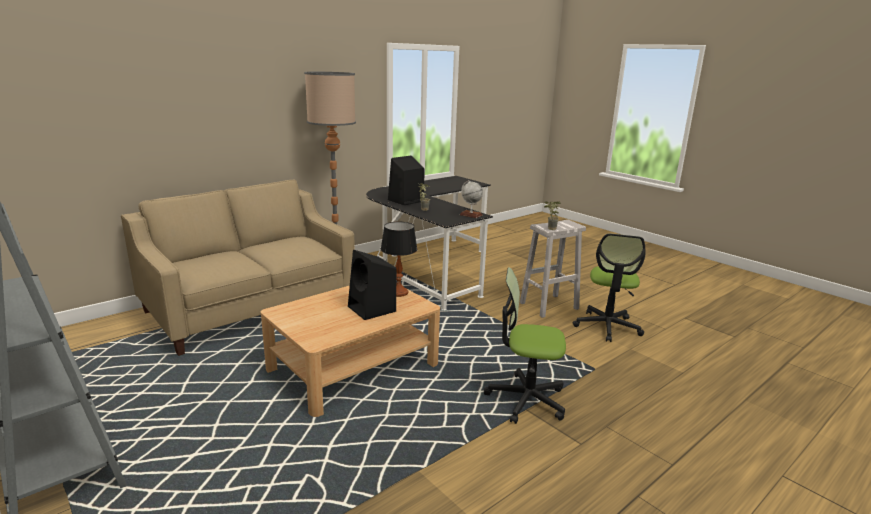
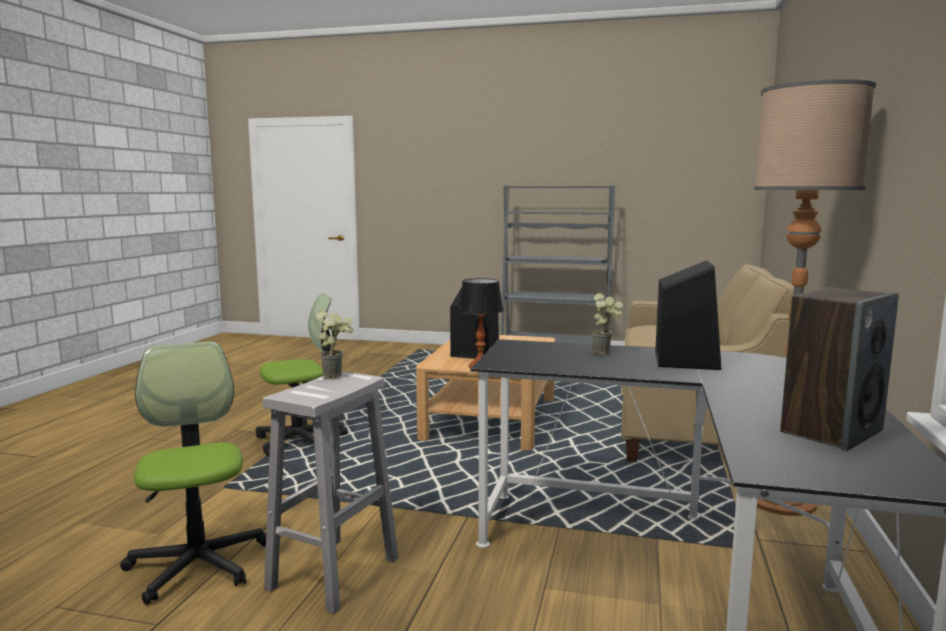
camera: 145 degrees right, 10 degrees down
globe [460,180,483,218] -> none
none -> speaker [780,288,899,451]

